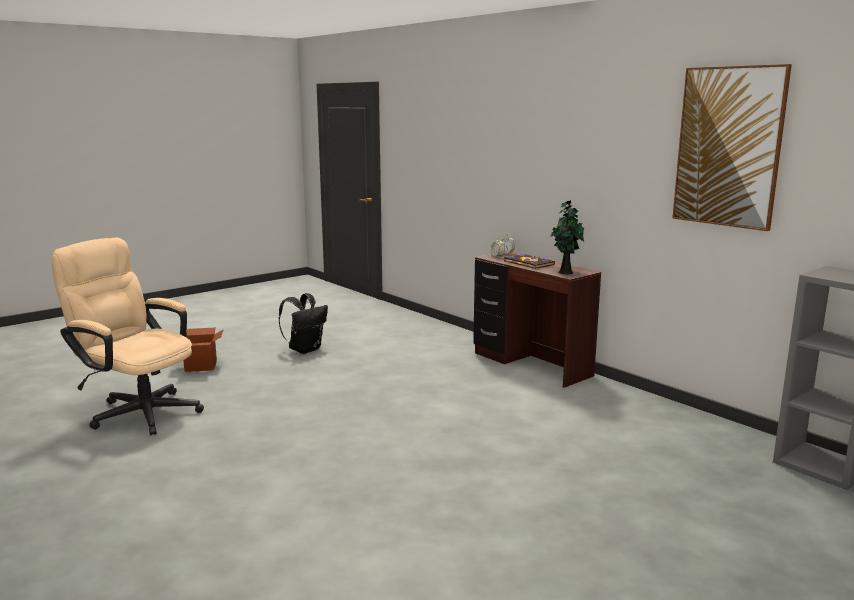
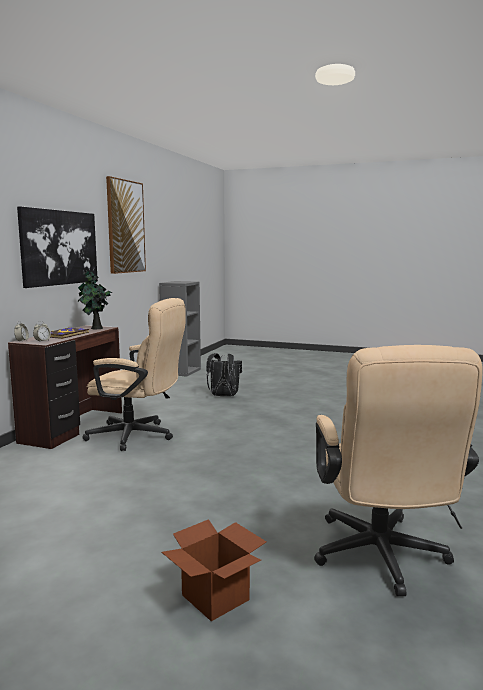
camera: 120 degrees left, 5 degrees down
black backpack [278,293,328,354] -> black backpack moved to [206,353,242,396]
none -> picture [17,206,98,288]
none -> beige office chair [83,298,186,451]

